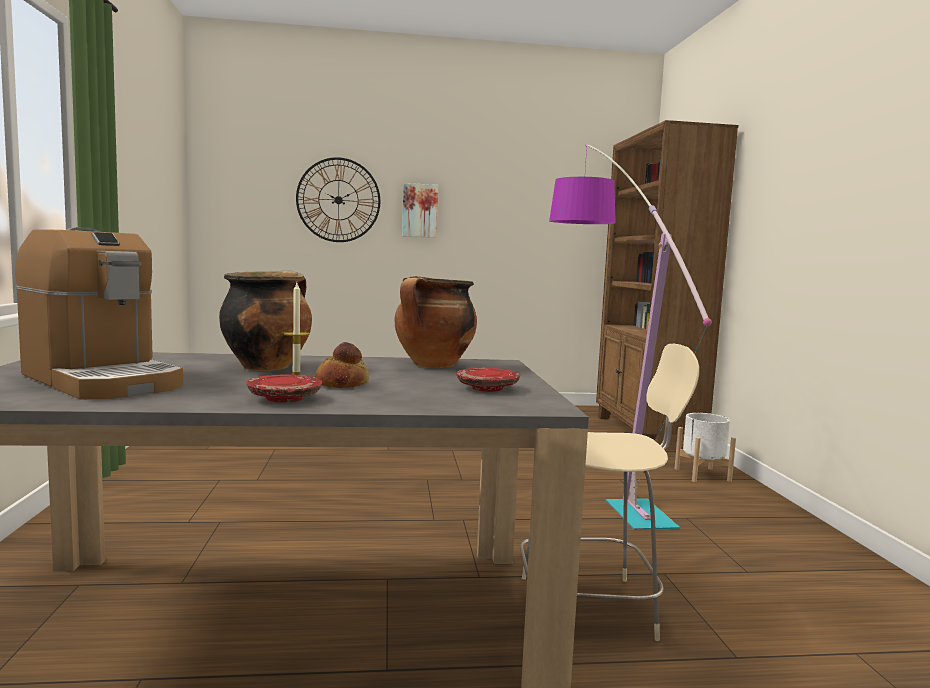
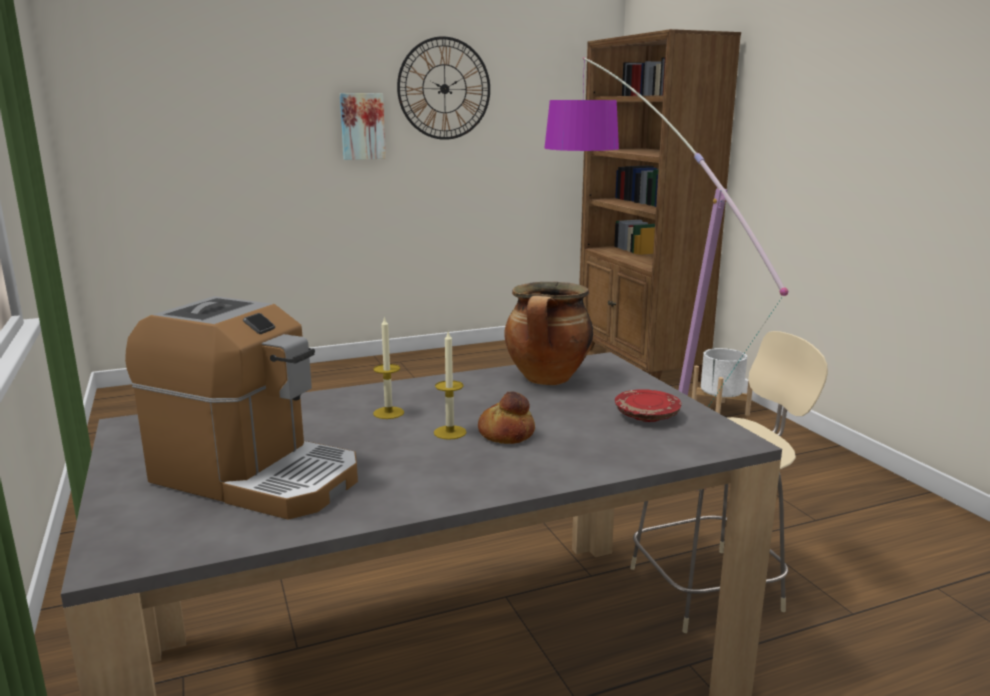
camera: 15 degrees left, 10 degrees up
cooking pot [219,271,312,371] -> candle [373,316,404,419]
red plate [247,374,322,403] -> none
wall clock [296,157,380,242] -> wall clock moved to [397,36,490,140]

